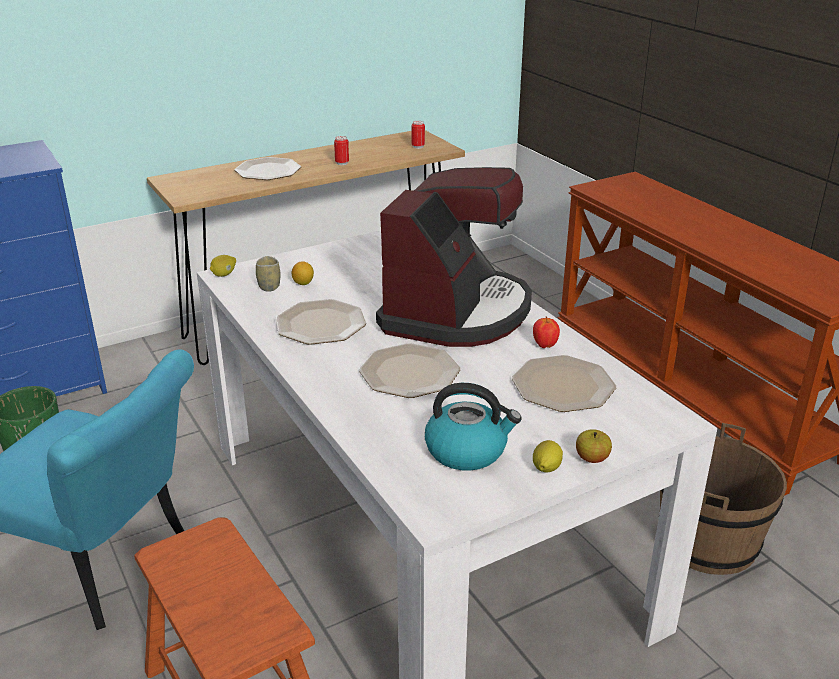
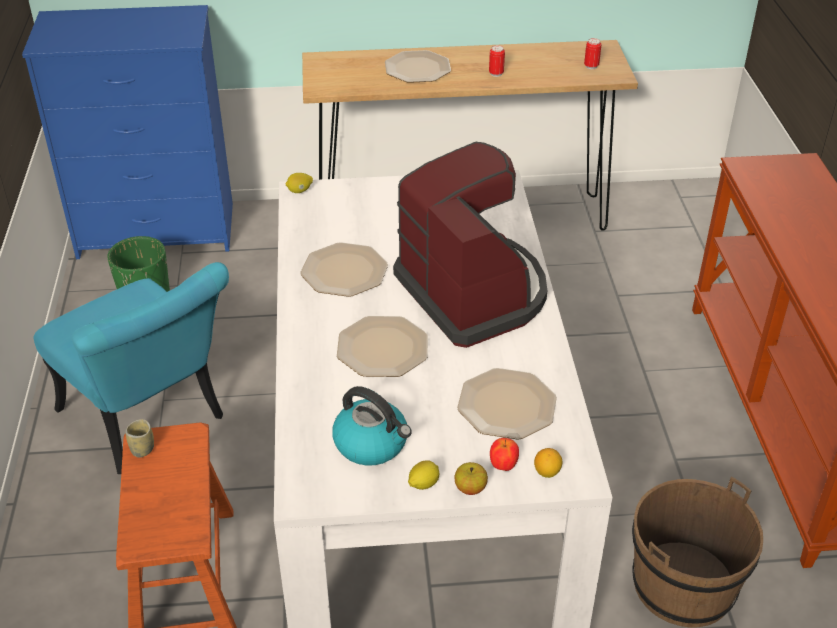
camera: 25 degrees right, 10 degrees up
cup [256,256,280,292] -> cup moved to [126,419,154,458]
lemon [292,261,314,285] -> lemon moved to [534,448,563,478]
coffee machine [376,167,532,347] -> coffee machine turned 75 degrees counterclockwise [393,142,547,348]
apple [533,316,560,348] -> apple moved to [490,438,519,471]

